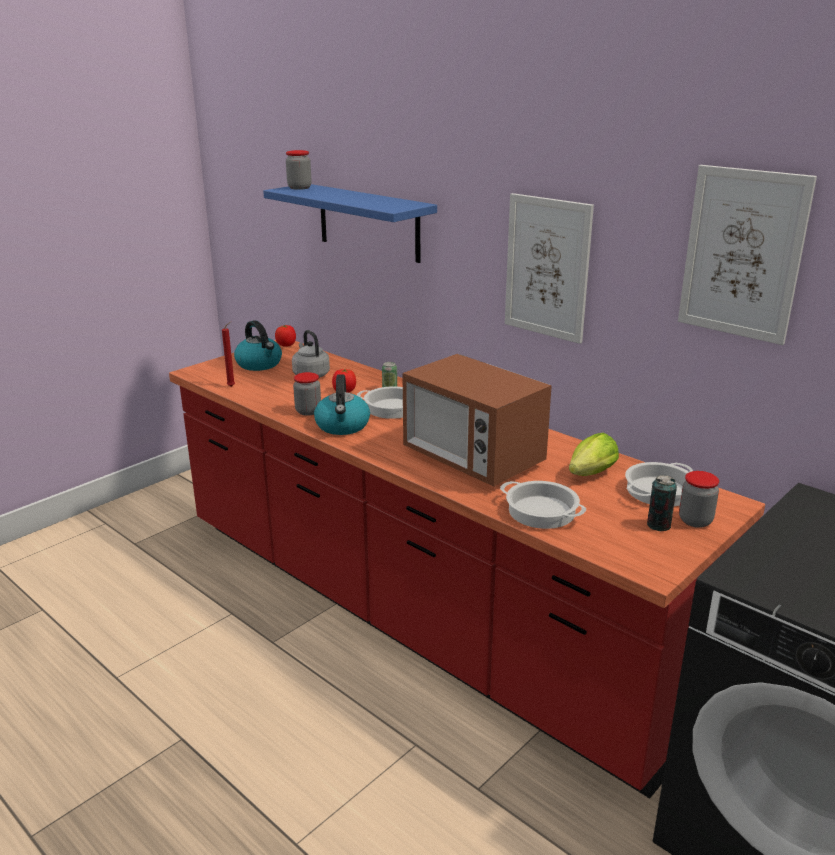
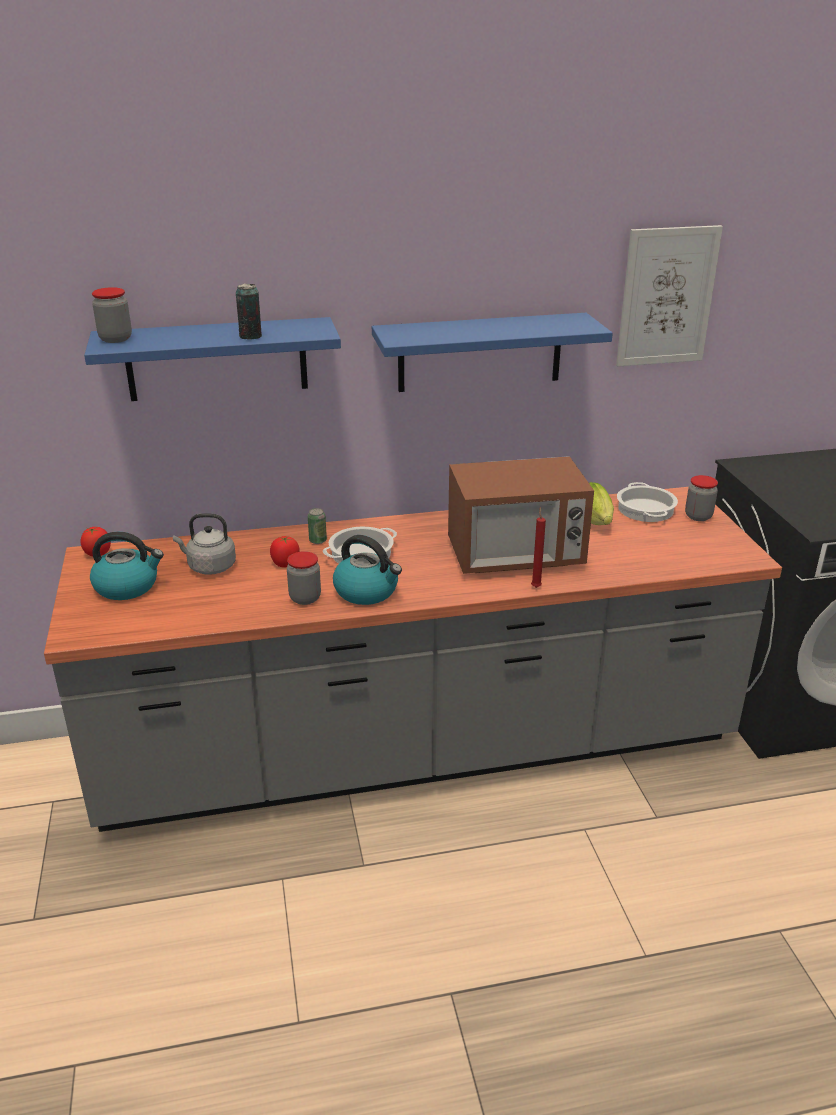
camera: 55 degrees left, 5 degrees up
red counter [169,340,765,799] -> grey counter [44,487,782,832]
red candle [222,322,235,387] -> red candle moved to [531,507,546,588]
cooking pot [500,481,586,529] -> none
picture [505,193,594,344] -> blue shelf [372,313,613,392]
can [647,475,677,531] -> can moved to [236,284,262,340]

